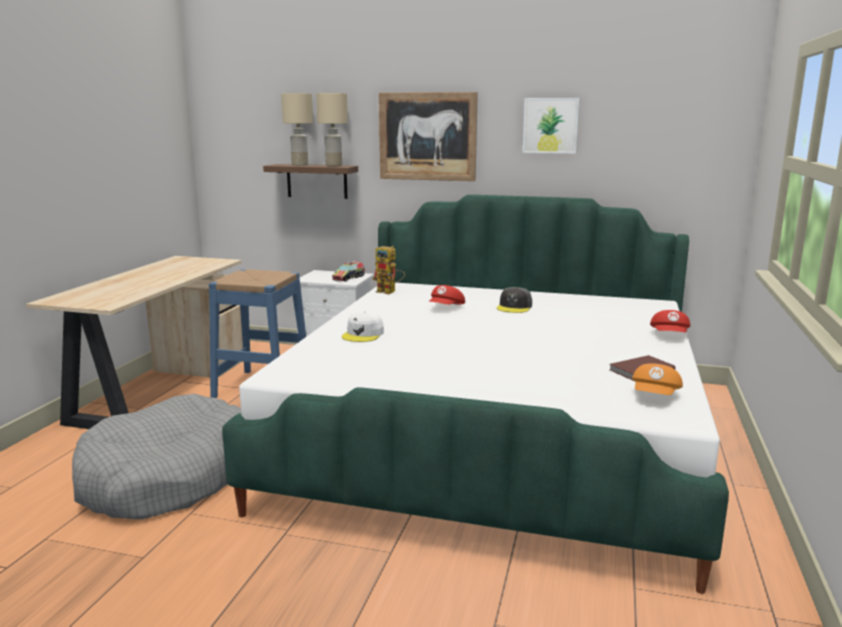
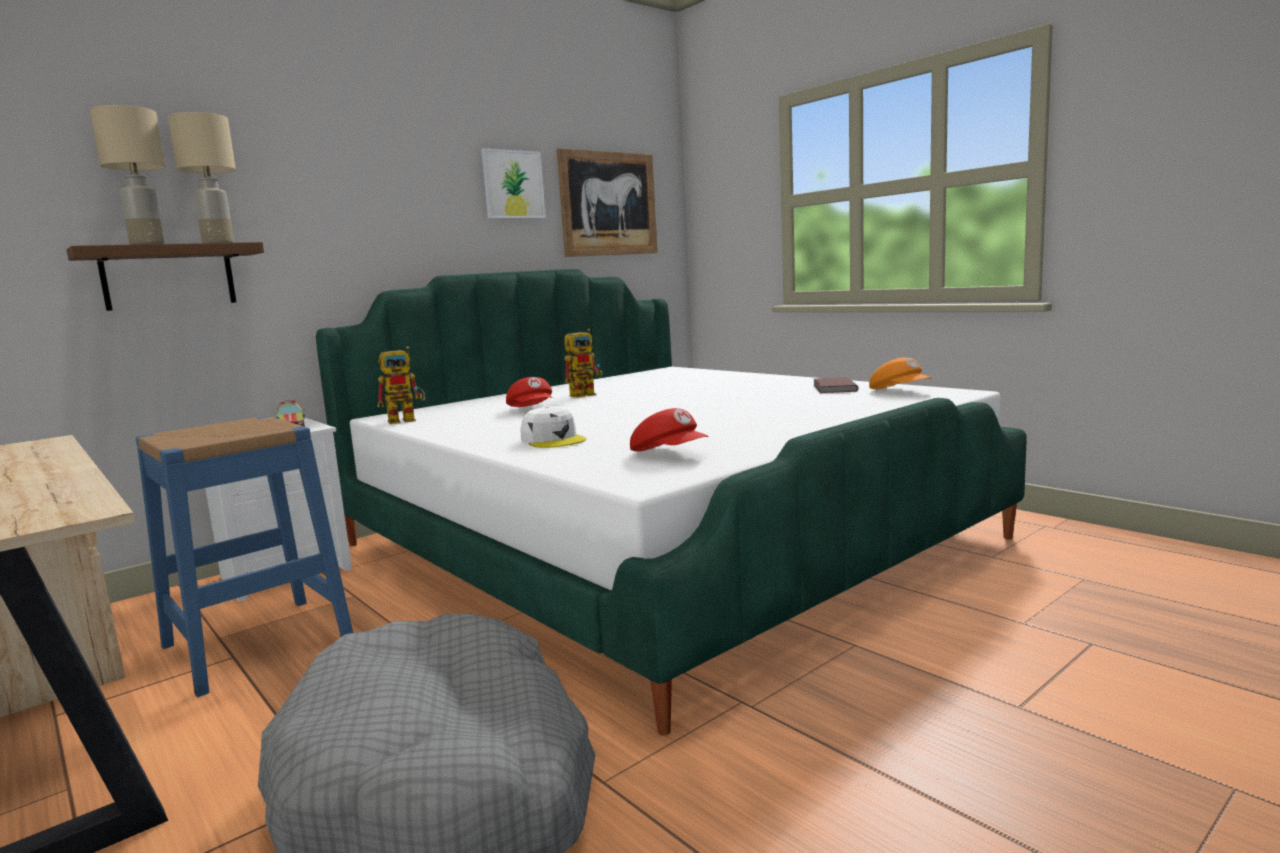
camera: 55 degrees left, 5 degrees down
picture [379,92,478,181] -> picture moved to [557,148,658,257]
grey cap [497,287,532,313] -> toy robot [564,329,602,398]
red cap [650,310,690,333] -> red cap moved to [630,408,709,452]

